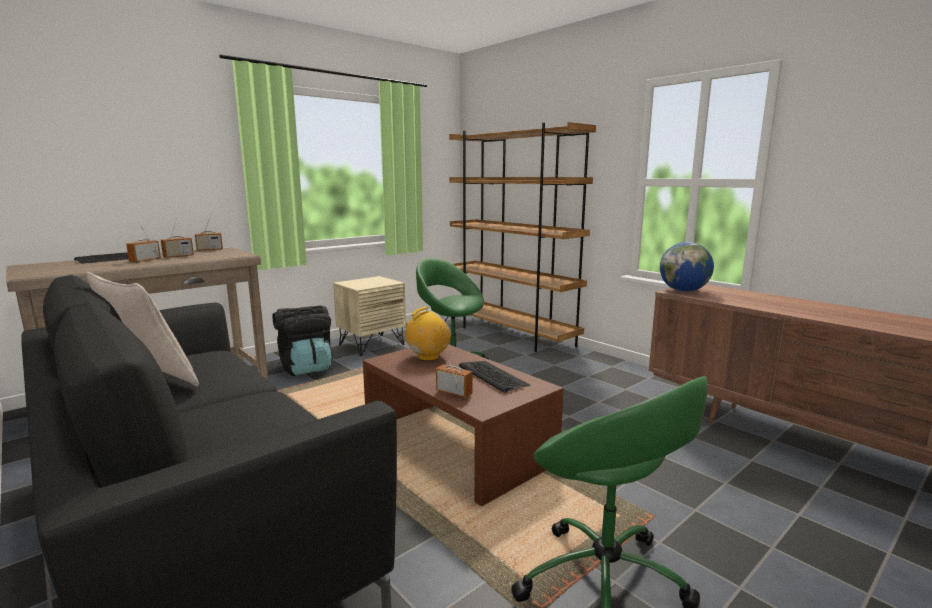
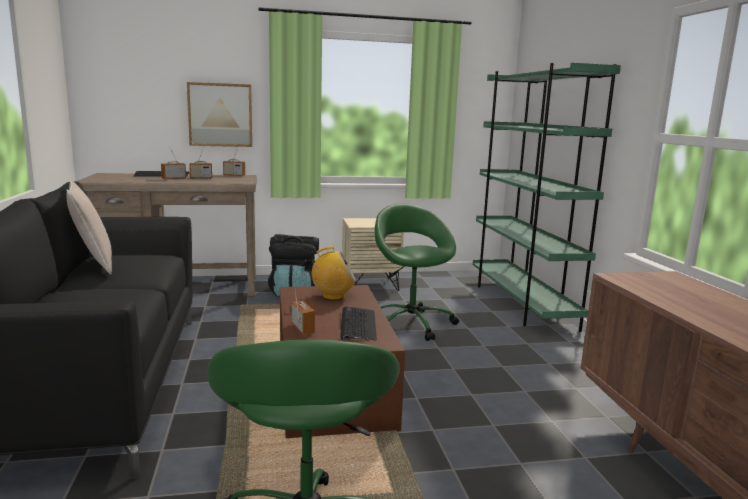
camera: 30 degrees right, 0 degrees up
brown bookcase [449,122,596,352] -> green bookcase [473,63,621,332]
globe [660,242,714,292] -> none
none -> picture [187,82,252,147]

